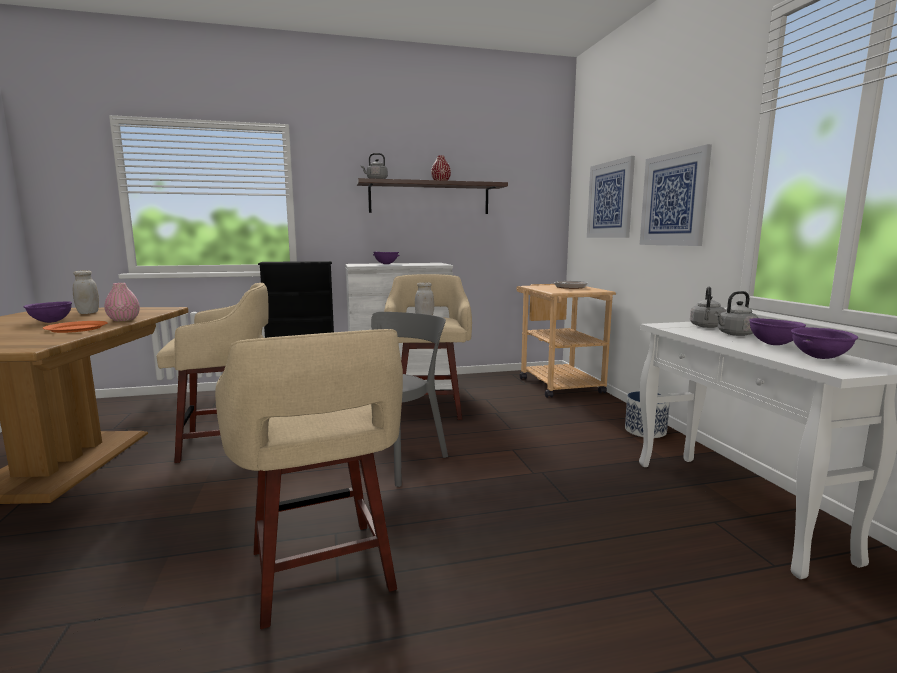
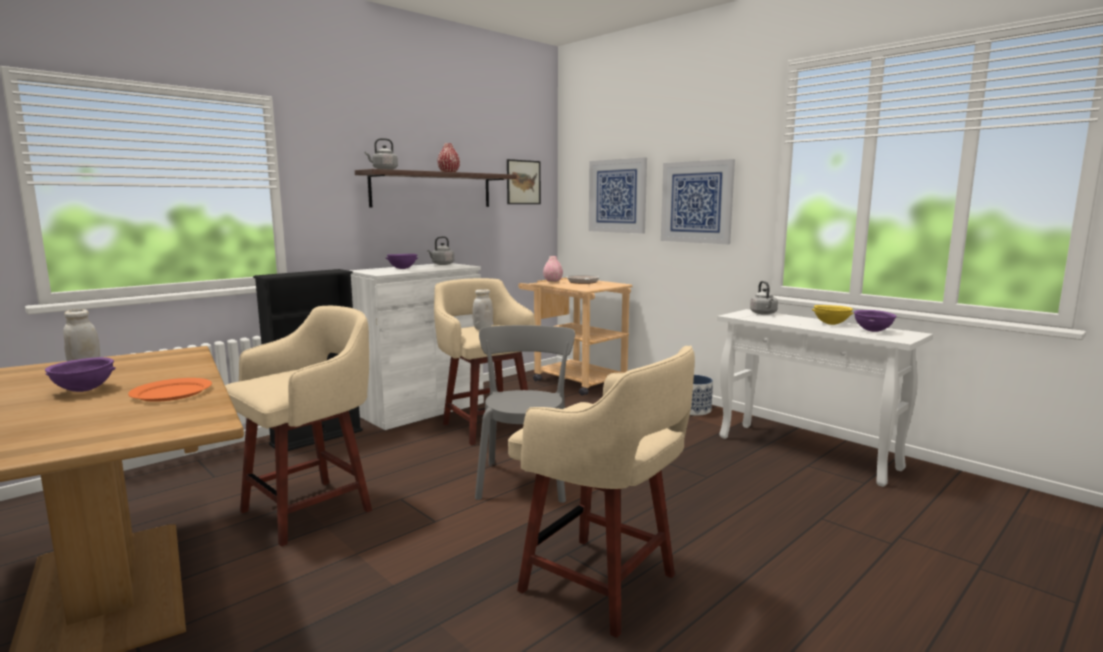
camera: 30 degrees left, 0 degrees up
pink vase [104,283,140,321] -> pink vase moved to [543,256,563,282]
grey kettle [715,291,758,336] -> grey kettle moved to [427,236,454,265]
purple bowl [749,318,806,345] -> yellow bowl [812,305,854,325]
none -> picture [507,159,541,204]

